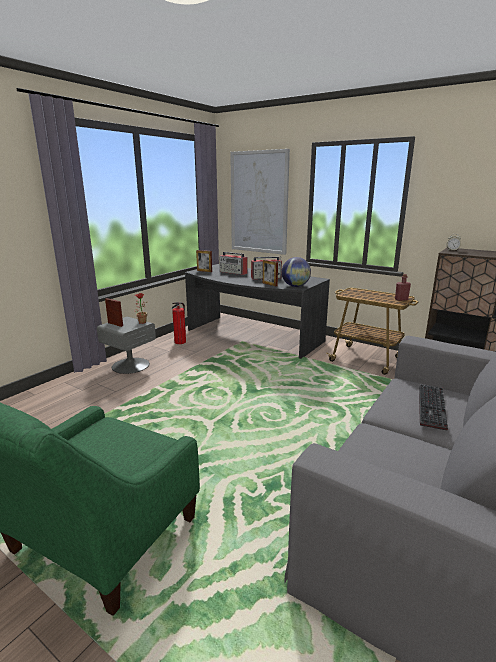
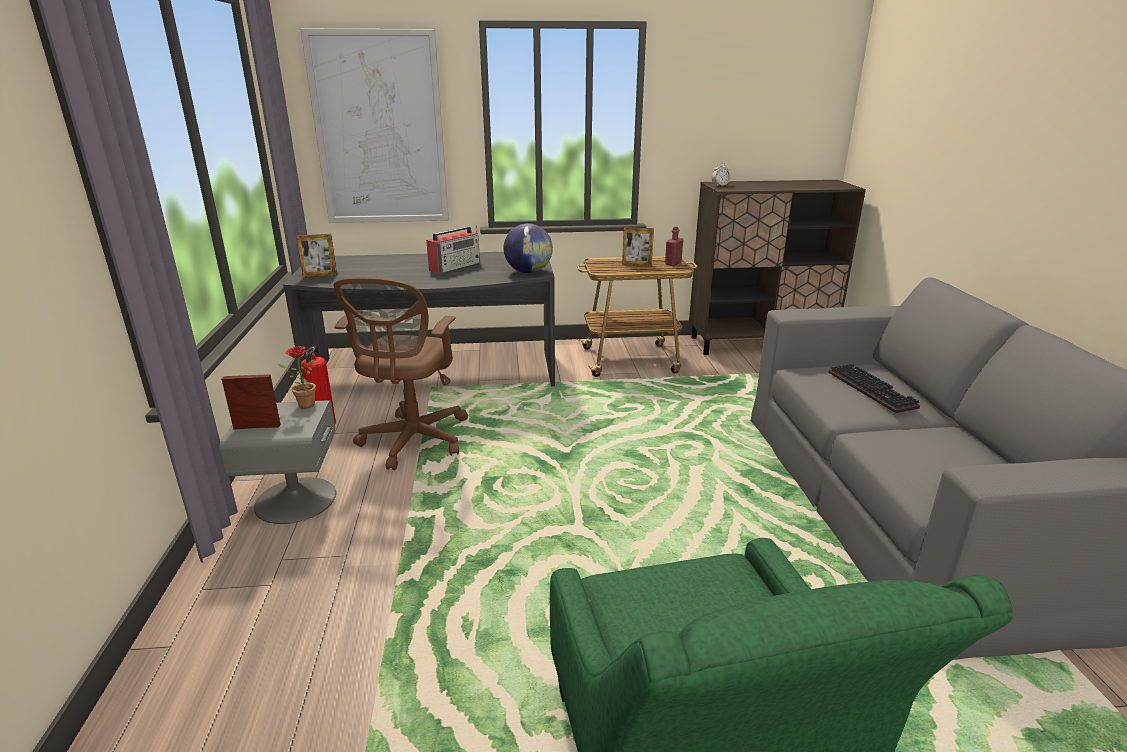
camera: 40 degrees left, 5 degrees up
radio [219,252,247,275] -> none
picture frame [263,260,278,286] -> picture frame moved to [622,227,654,266]
none -> brown office chair [333,277,468,470]

